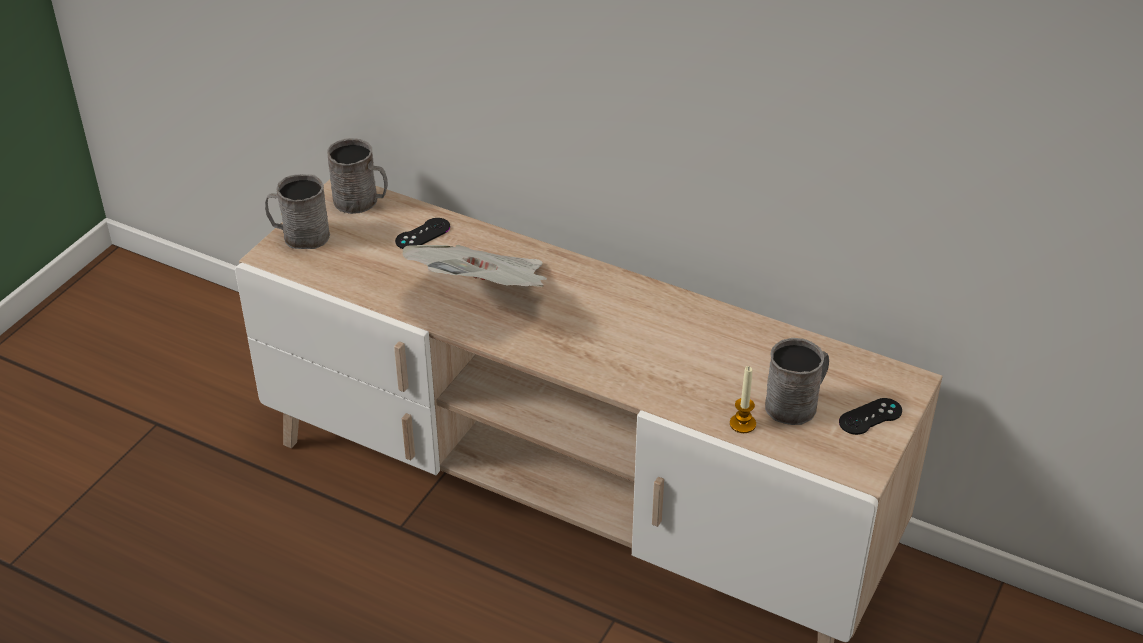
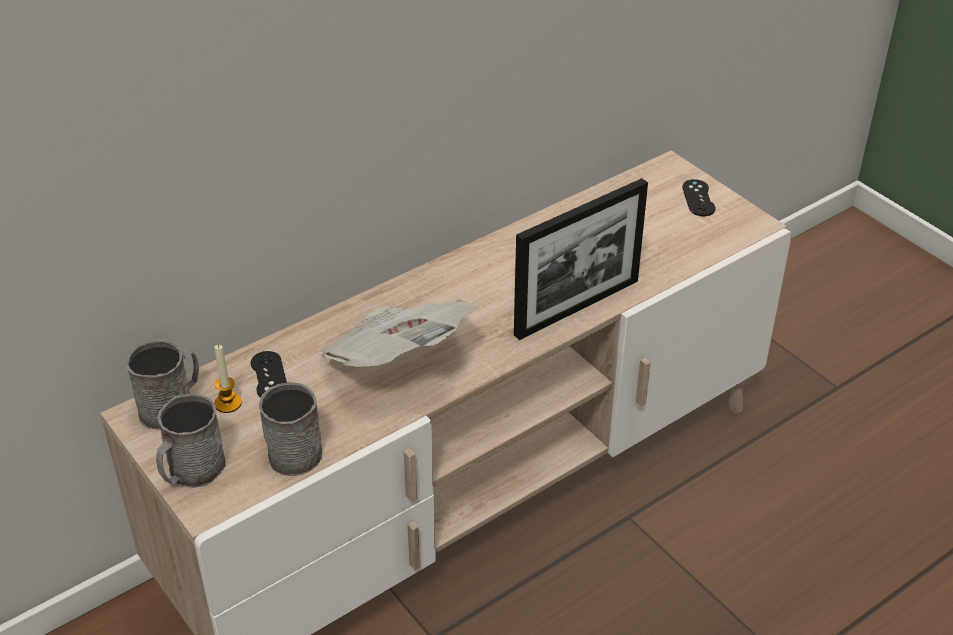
camera: 65 degrees left, 0 degrees up
candle [730,366,756,433] -> candle moved to [214,345,242,413]
grey mug [765,338,829,425] -> grey mug moved to [259,382,322,476]
none -> picture frame [514,178,648,340]

